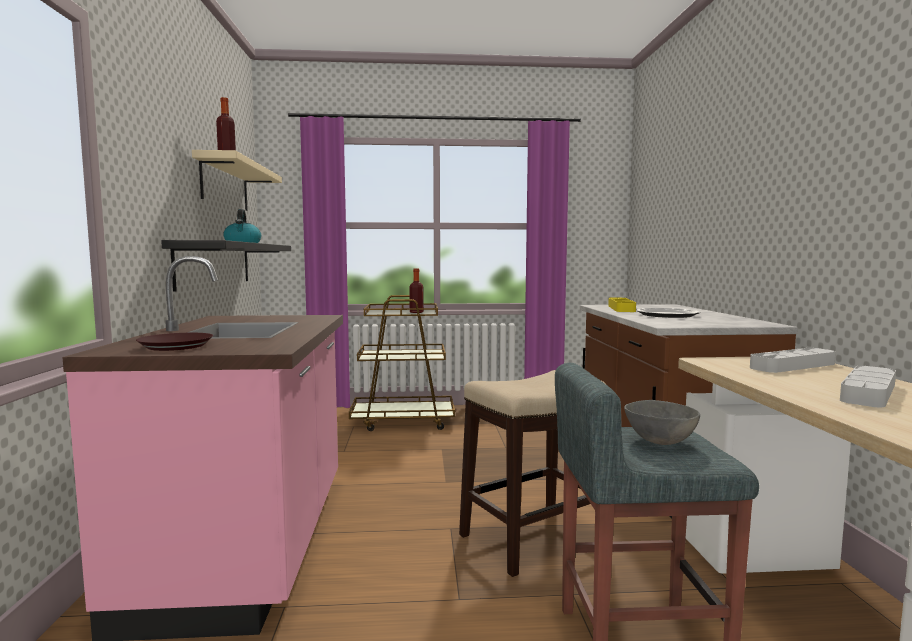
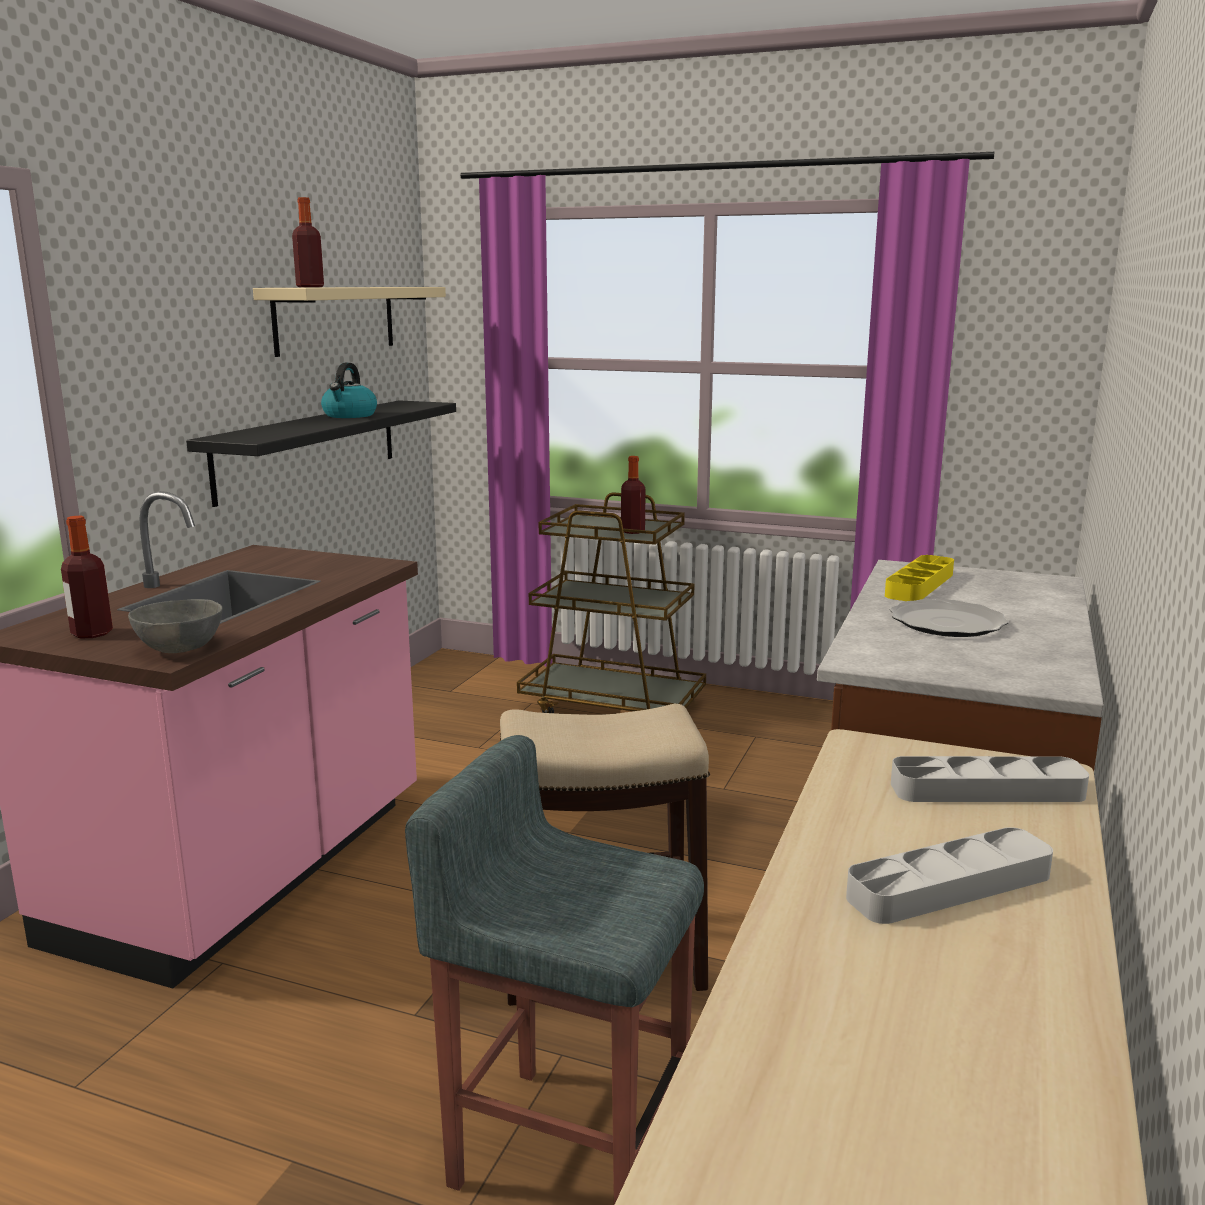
camera: 25 degrees right, 10 degrees up
brown plate [136,333,213,351] -> bottle [61,516,113,638]
grey bowl [624,400,700,445] -> grey bowl moved to [128,599,223,653]

